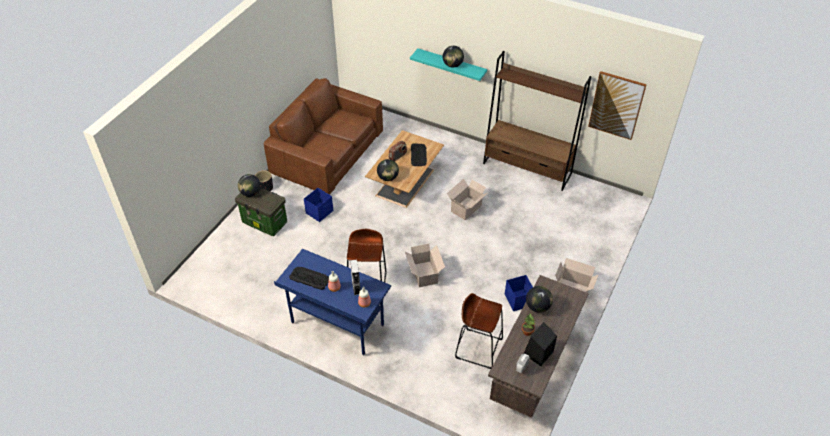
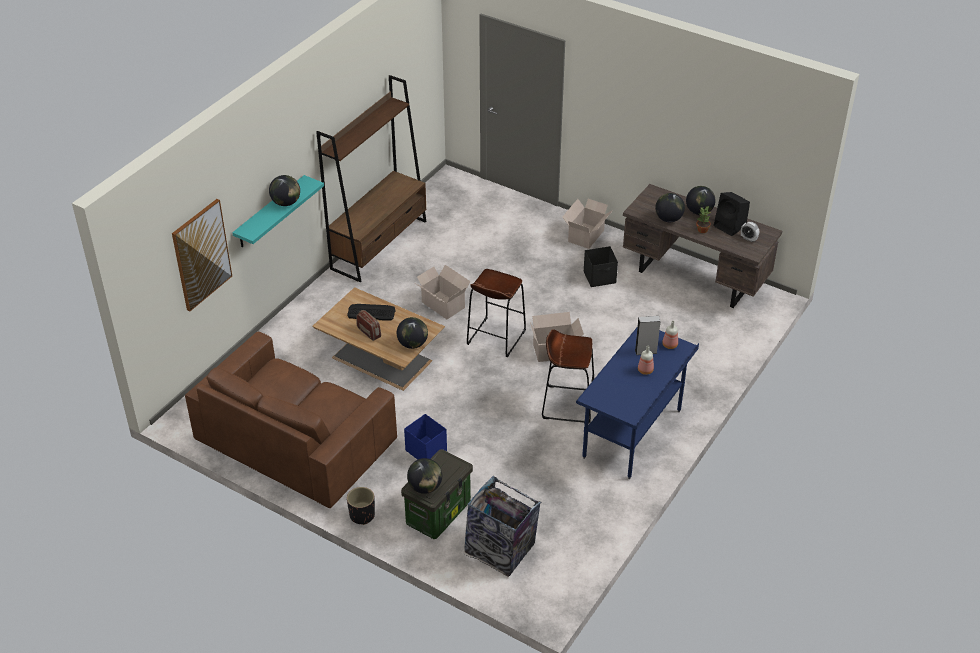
camera: 85 degrees left, 5 degrees down
keyboard [289,267,329,290] -> none
brown stool [455,293,503,369] -> brown stool moved to [467,269,526,357]
blue storage box [505,275,533,311] -> black storage box [584,246,618,287]
picture [588,71,647,140] -> picture moved to [172,199,232,312]
none -> trash can [463,476,541,577]
none -> globe [686,186,715,215]

